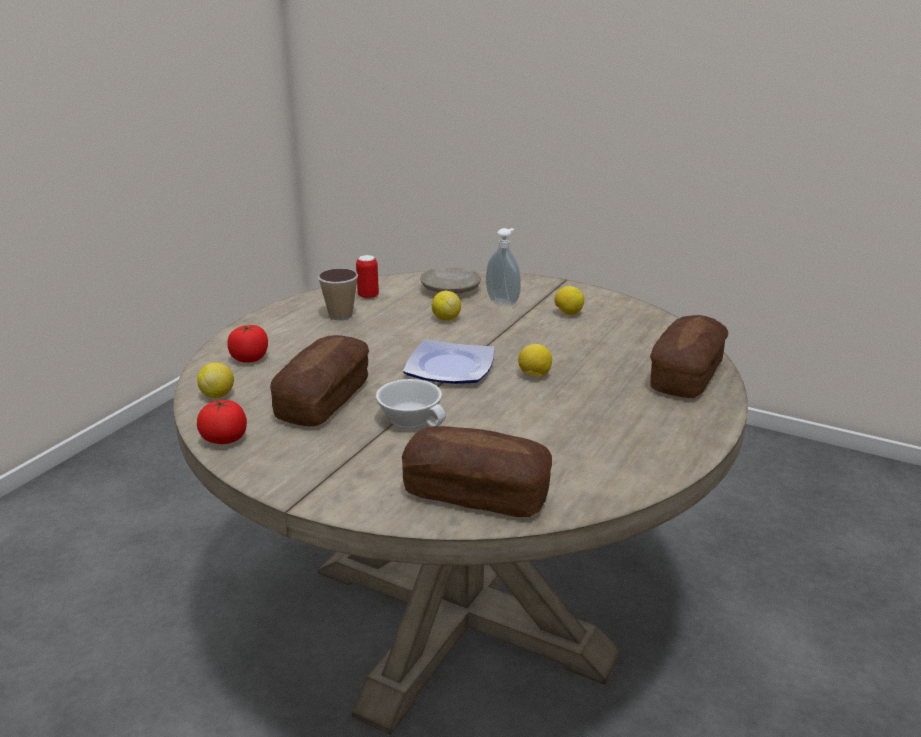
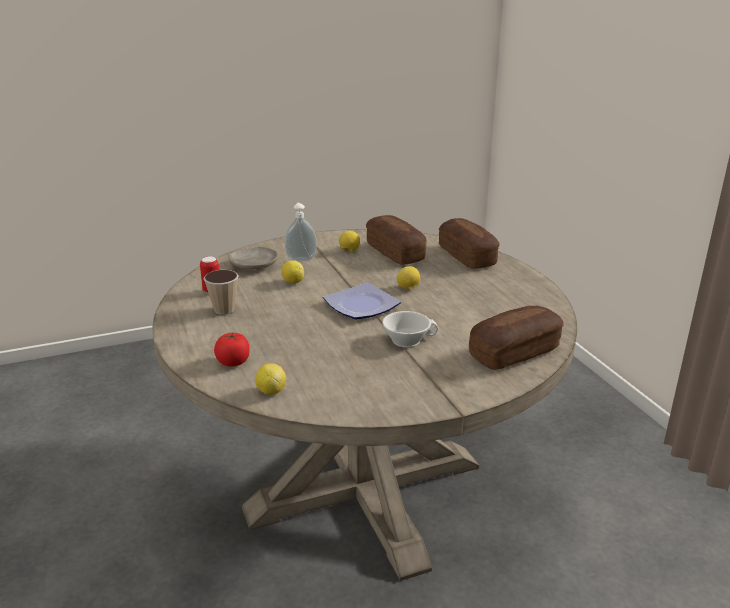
camera: 50 degrees left, 0 degrees up
tomato [197,400,247,444] -> none
bread [270,335,369,427] -> bread moved to [366,215,427,265]

